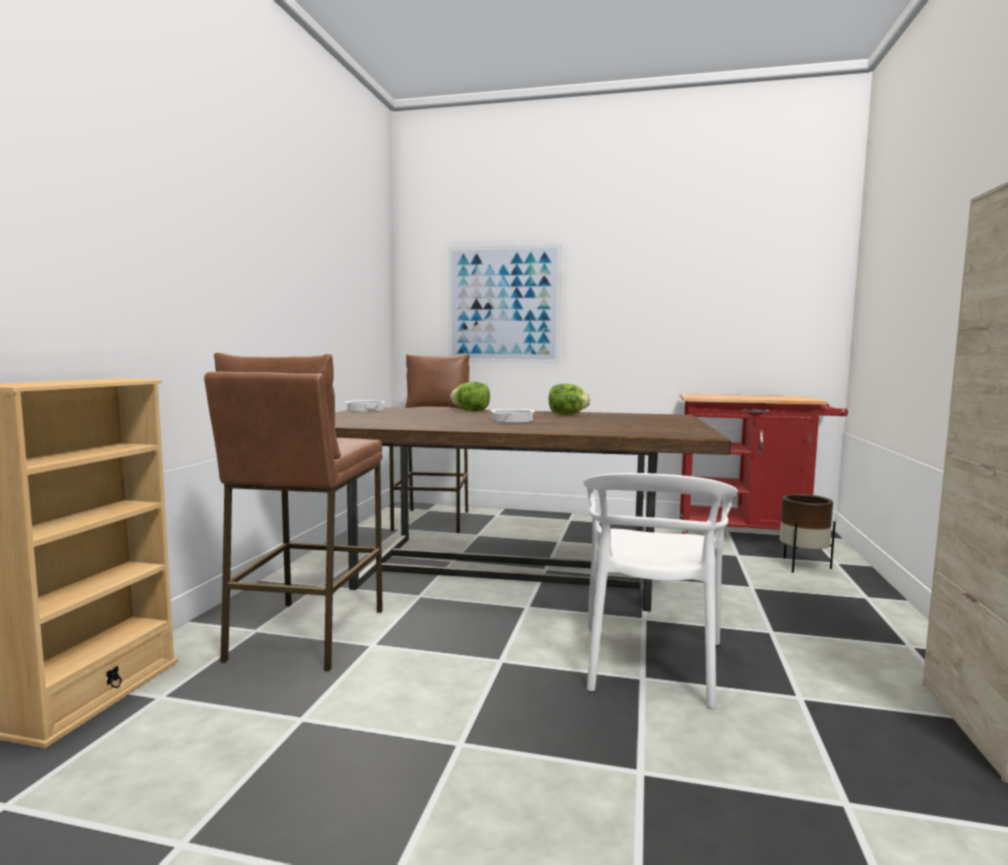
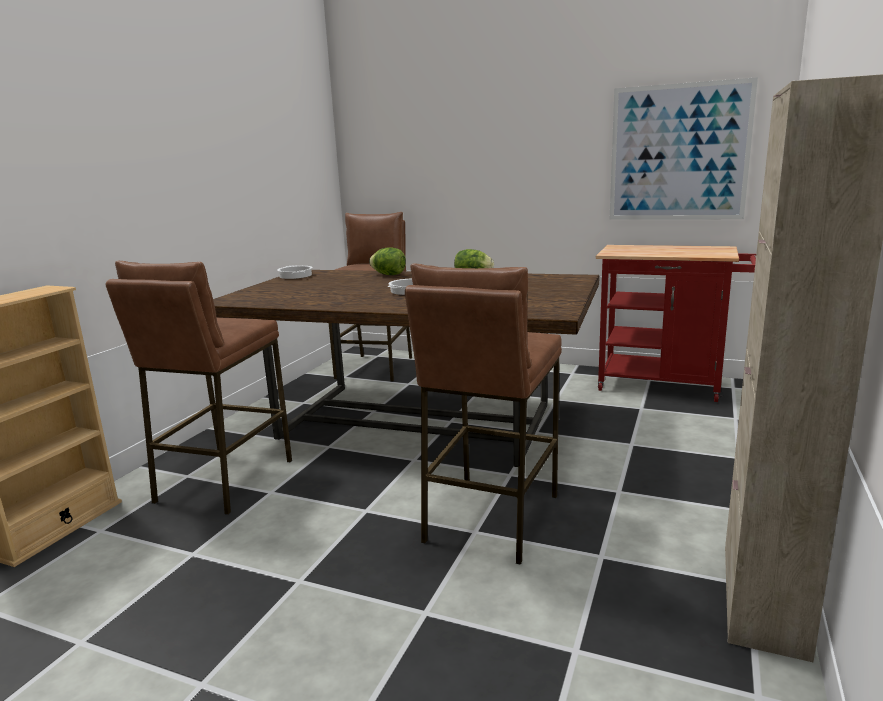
camera: 10 degrees right, 10 degrees up
picture [448,244,562,363] -> picture moved to [610,77,758,220]
white chair [583,473,738,708] -> brown stool [405,263,562,565]
brown planter [779,494,836,573] -> none

